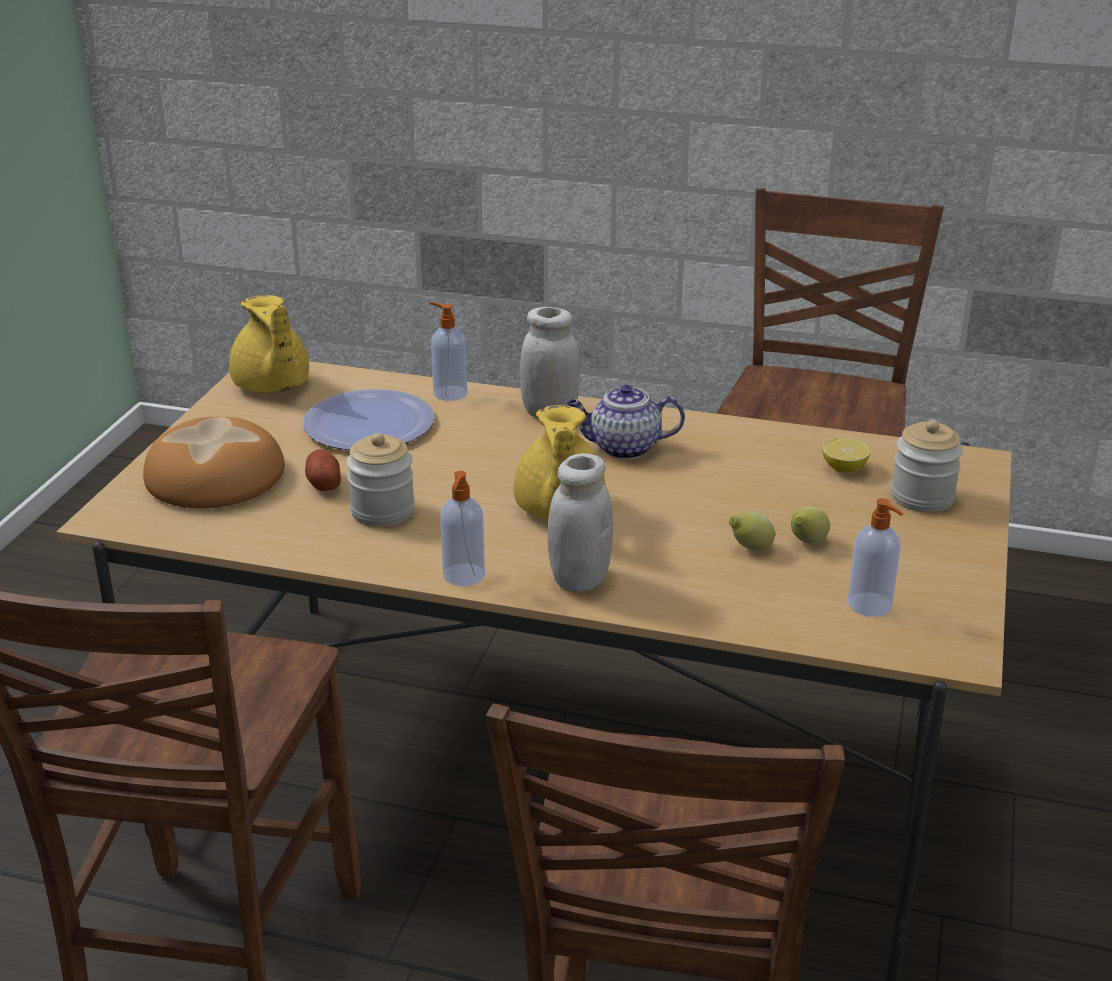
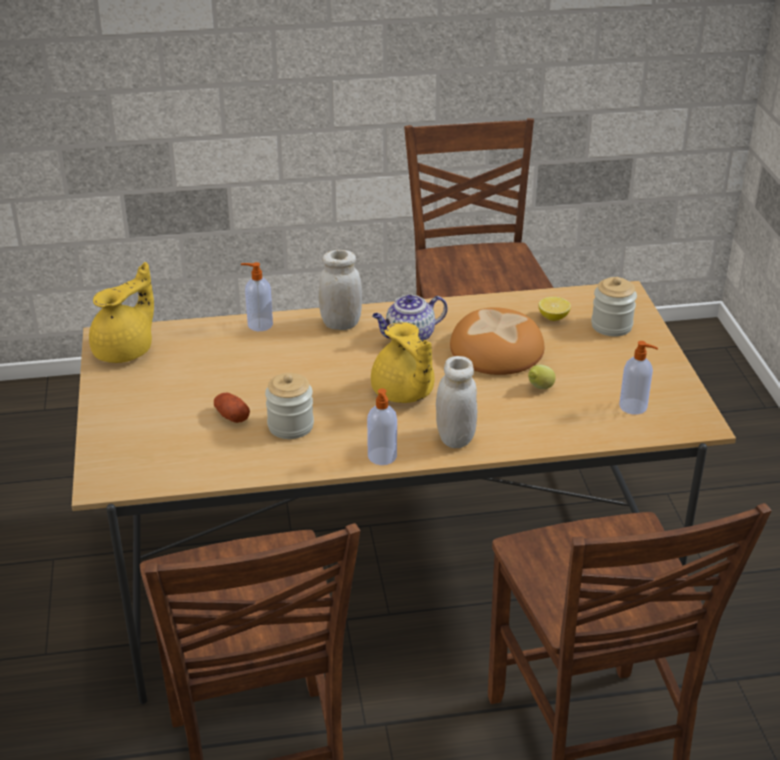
camera: 25 degrees left, 5 degrees up
bread [143,417,285,508] -> bread moved to [450,307,544,375]
yellow teapot [229,295,309,393] -> yellow teapot turned 90 degrees counterclockwise [89,262,154,363]
plate [303,389,435,450] -> none
lemon [791,506,830,543] -> none

